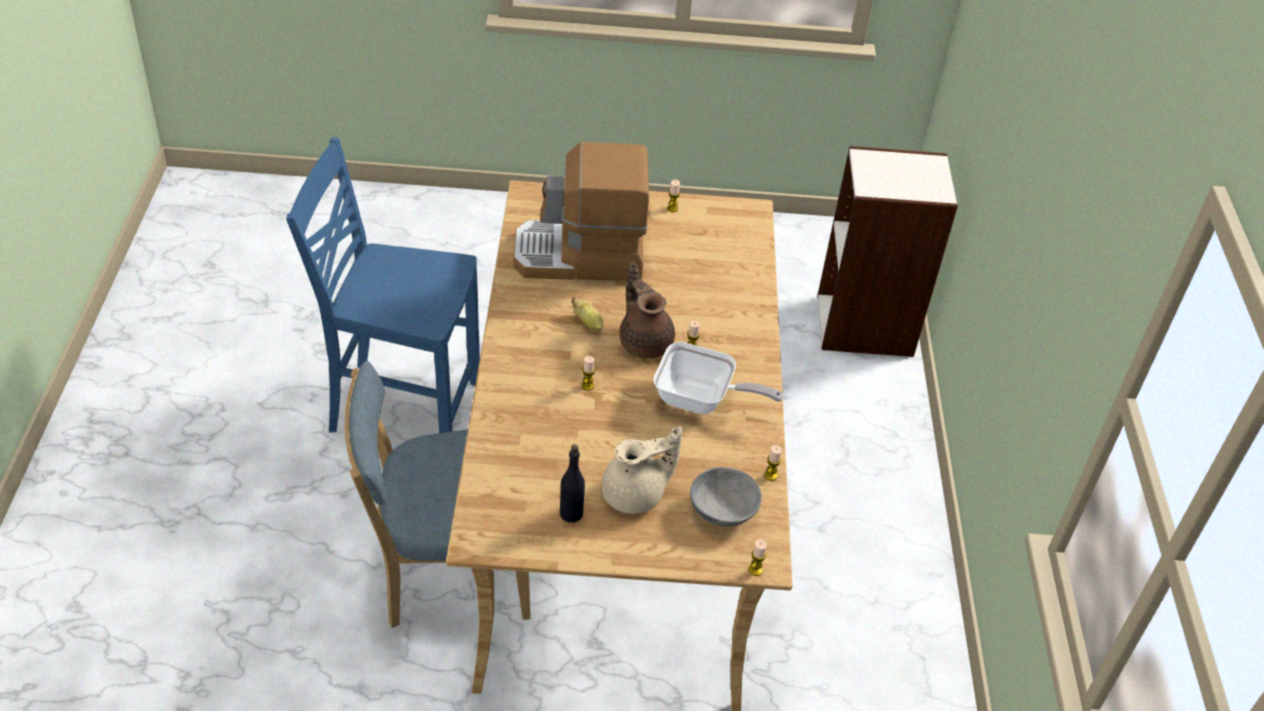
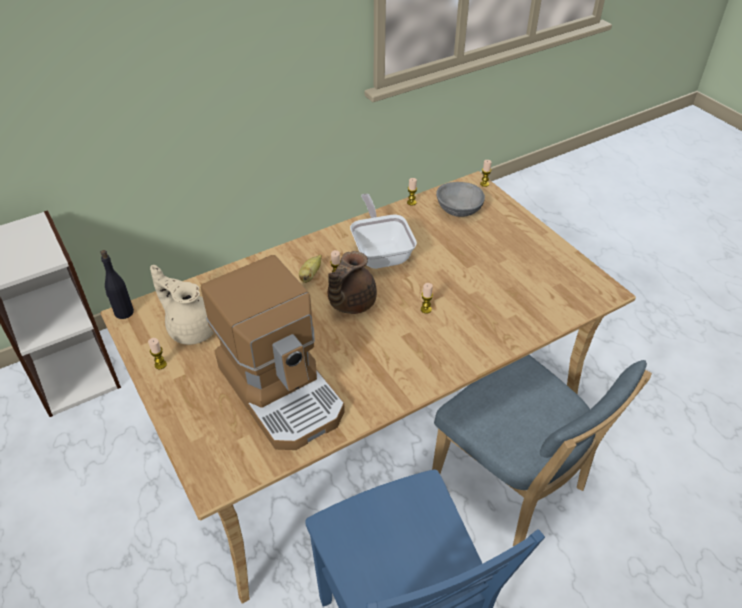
camera: 120 degrees left, 0 degrees up
black bottle [560,444,585,523] -> black bottle moved to [100,250,134,319]
banana [571,297,603,331] -> banana moved to [299,255,322,283]
beige teapot [602,427,682,514] -> beige teapot moved to [150,265,214,345]

